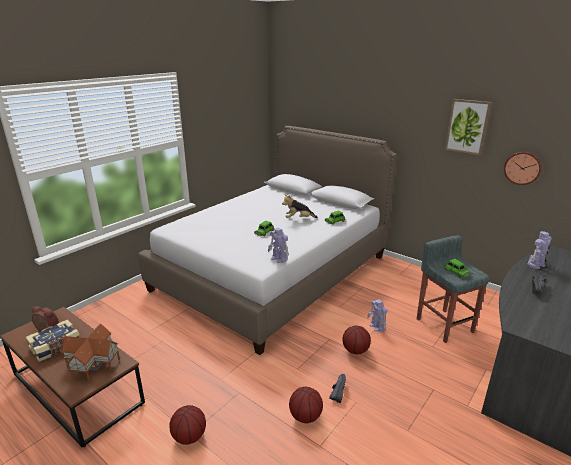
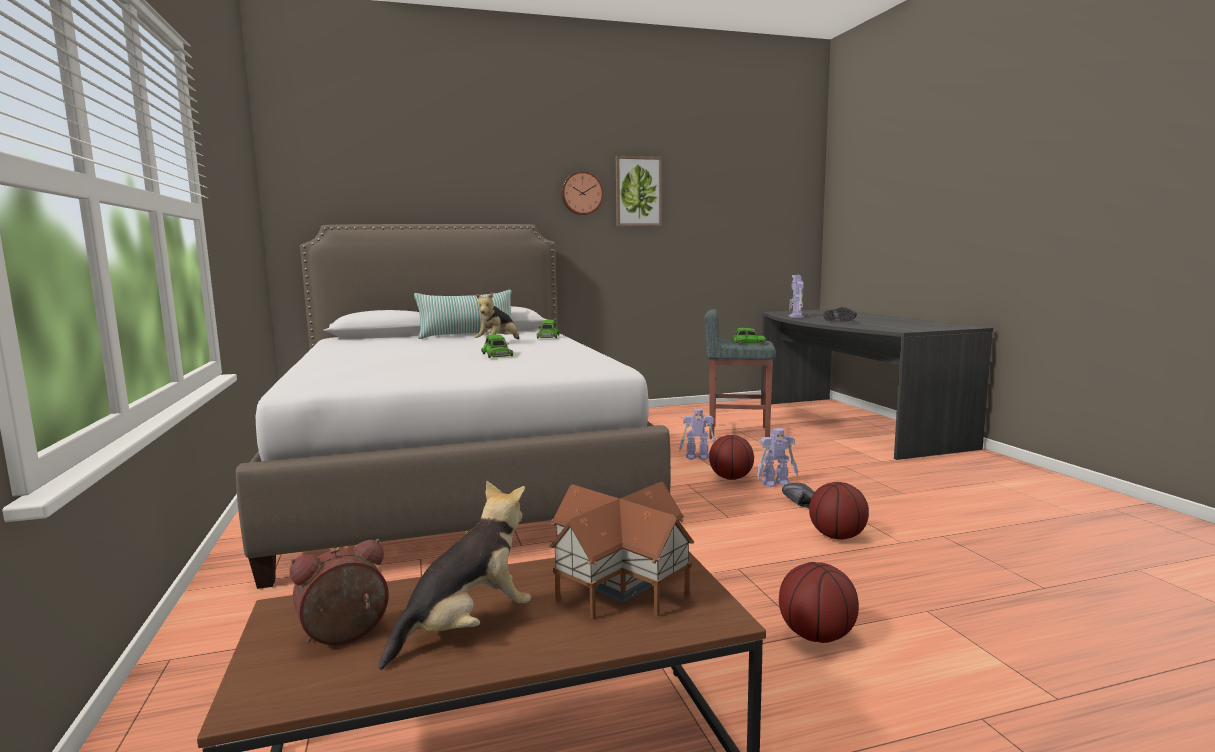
camera: 55 degrees left, 15 degrees down
book [25,319,80,362] -> plush toy [378,481,531,670]
toy robot [268,228,289,263] -> toy robot moved to [757,428,798,487]
wall clock [504,152,542,185] -> wall clock moved to [561,171,604,215]
none -> pillow [414,290,512,339]

